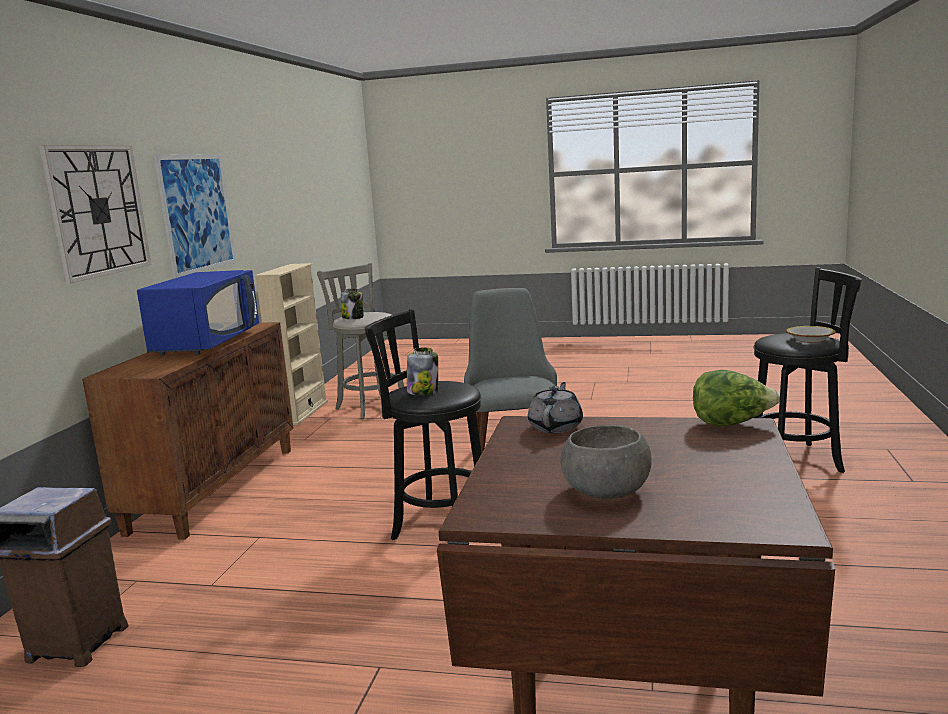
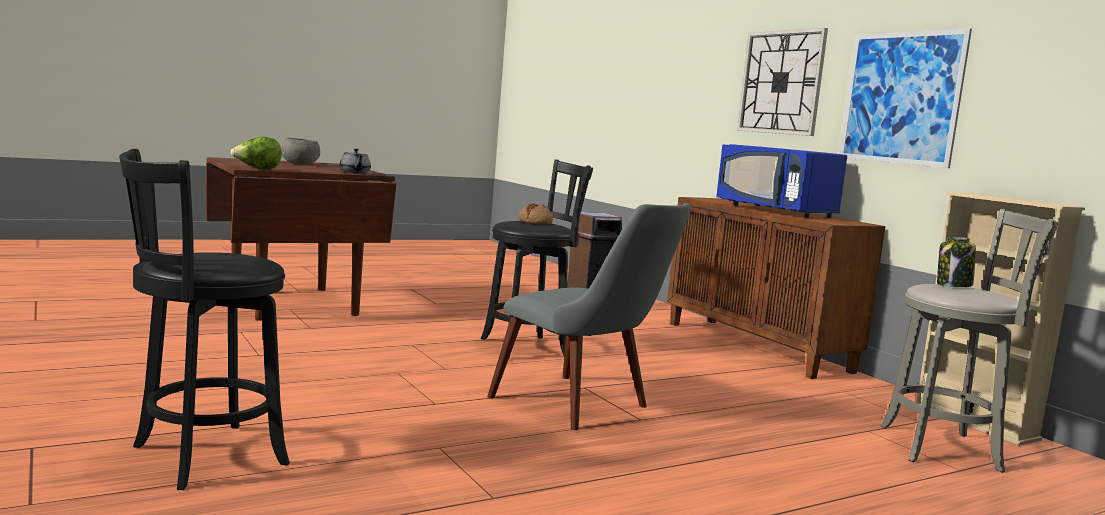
camera: 135 degrees right, 5 degrees down
jar [407,347,438,395] -> bread [519,203,553,225]
bowl [786,326,836,343] -> none

